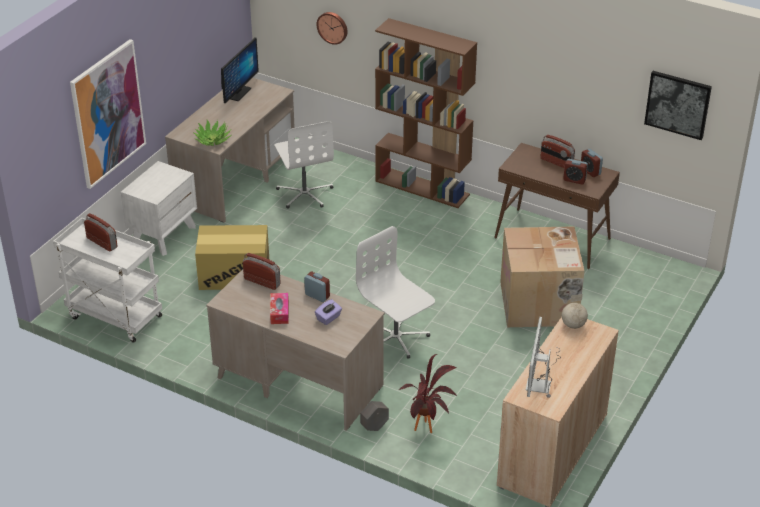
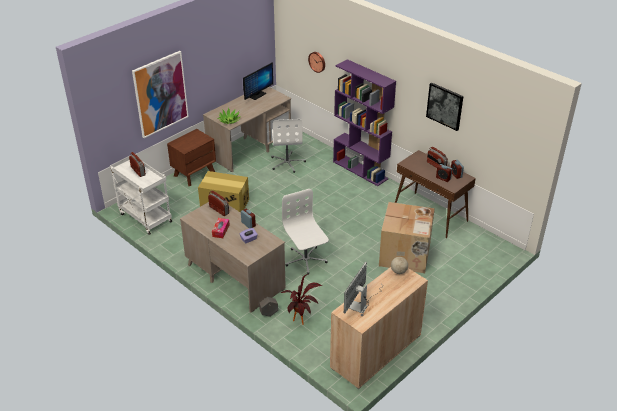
camera: 15 degrees right, 0 degrees up
white nightstand [121,161,197,256] -> brown nightstand [167,129,216,186]
brown bookcase [375,18,477,208] -> purple bookcase [333,59,396,186]
picture [644,71,712,140] -> picture moved to [426,82,464,131]

